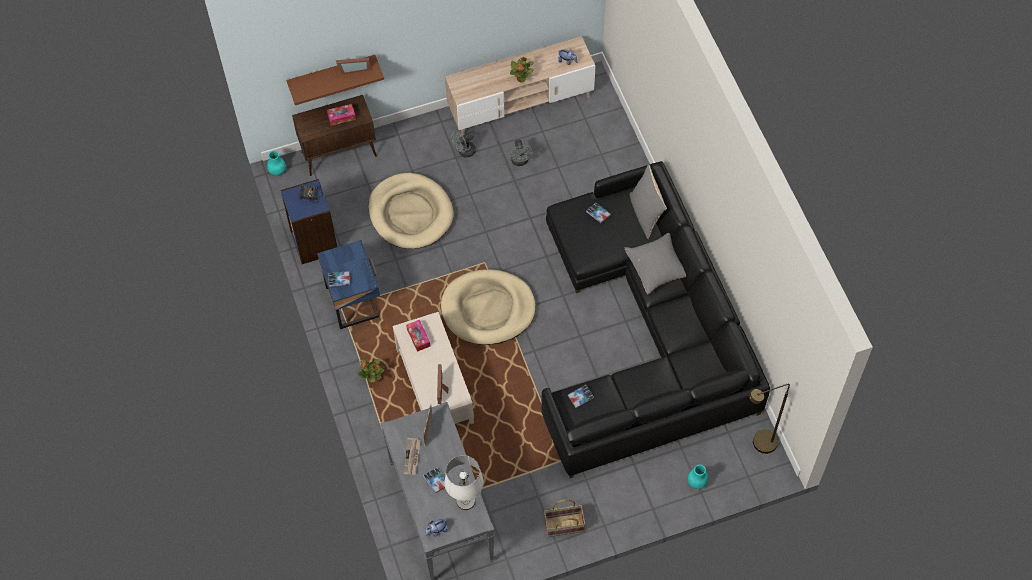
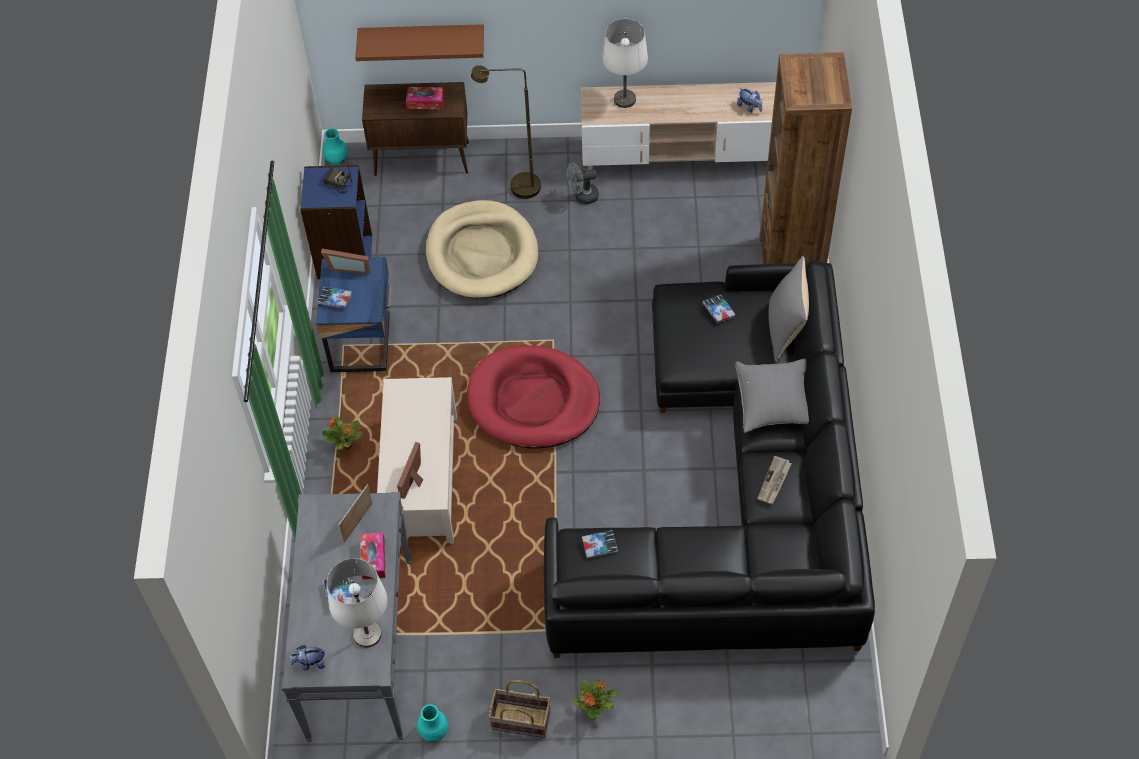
camera: 20 degrees right, 5 degrees down
picture frame [336,58,370,75] -> picture frame moved to [321,249,370,274]
newspaper [404,438,421,475] -> newspaper moved to [757,456,792,504]
tissue box [406,320,430,351] -> tissue box moved to [360,532,386,580]
beige dog bed [441,269,536,345] -> red dog bed [467,345,600,449]
potted plant [510,57,534,82] -> potted plant moved to [573,679,617,721]
grey fan [510,139,533,166] -> none
turquoise vase [688,465,708,489] -> turquoise vase moved to [417,704,449,742]
brown floor lamp [749,384,790,454] -> brown floor lamp moved to [471,65,541,199]
none -> white table lamp [602,19,648,108]
none -> brown bookcase [760,52,852,264]

